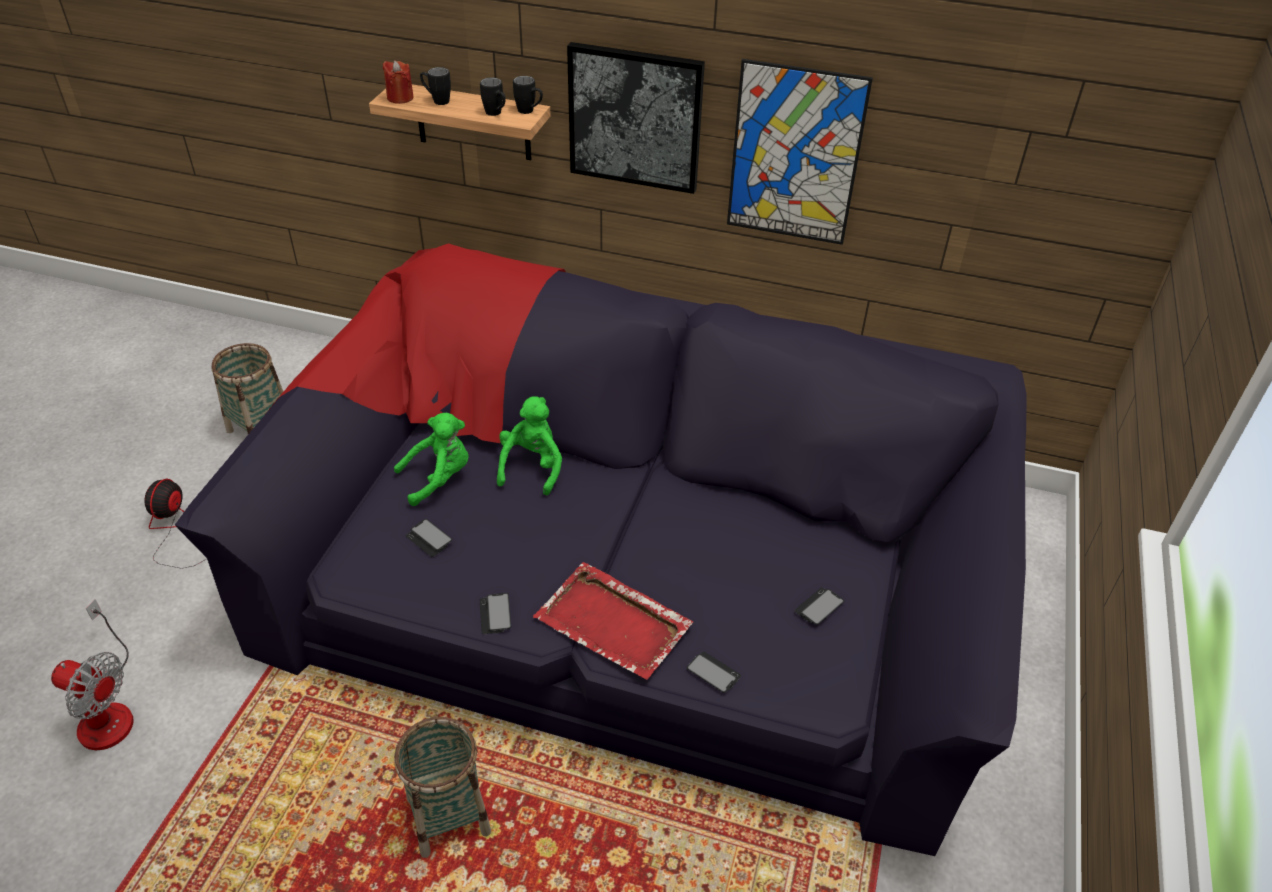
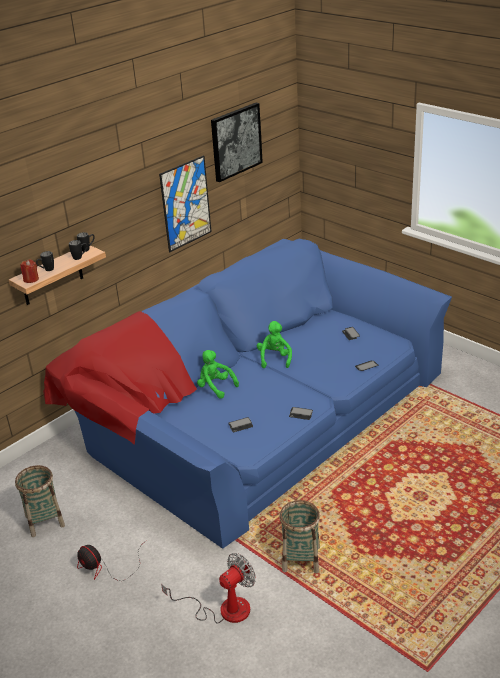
camera: 60 degrees left, 10 degrees down
black sofa [175,243,1027,856] -> blue sofa [43,239,452,549]
green plush toy [394,412,469,506] -> green plush toy moved to [257,321,292,368]
basket [394,717,491,858] -> basket moved to [279,500,320,574]
red tray [533,562,693,680] -> none
picture [567,42,705,194] -> picture moved to [211,103,263,182]

